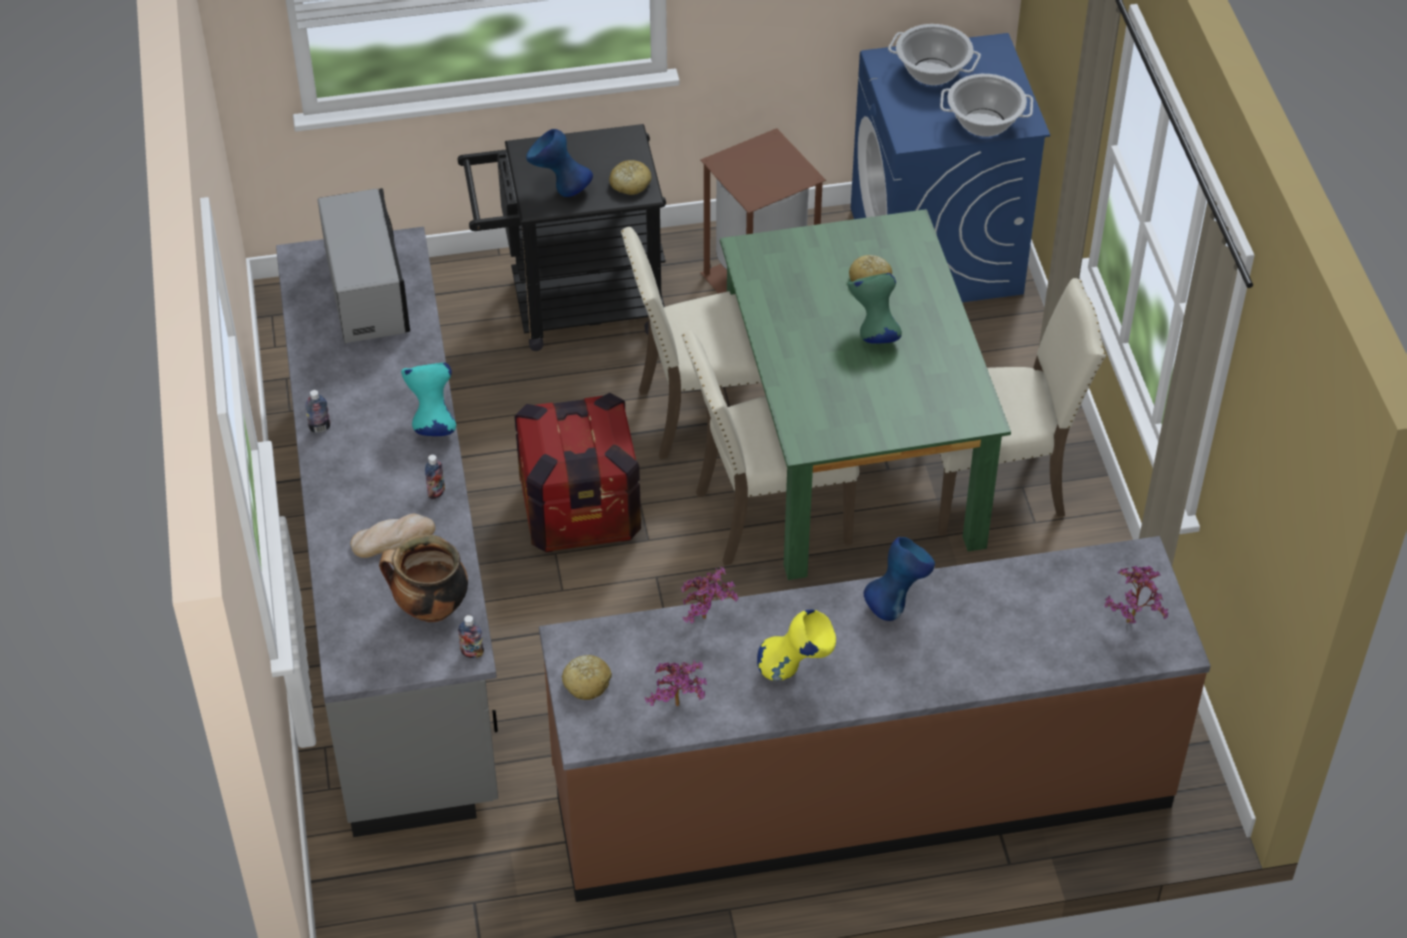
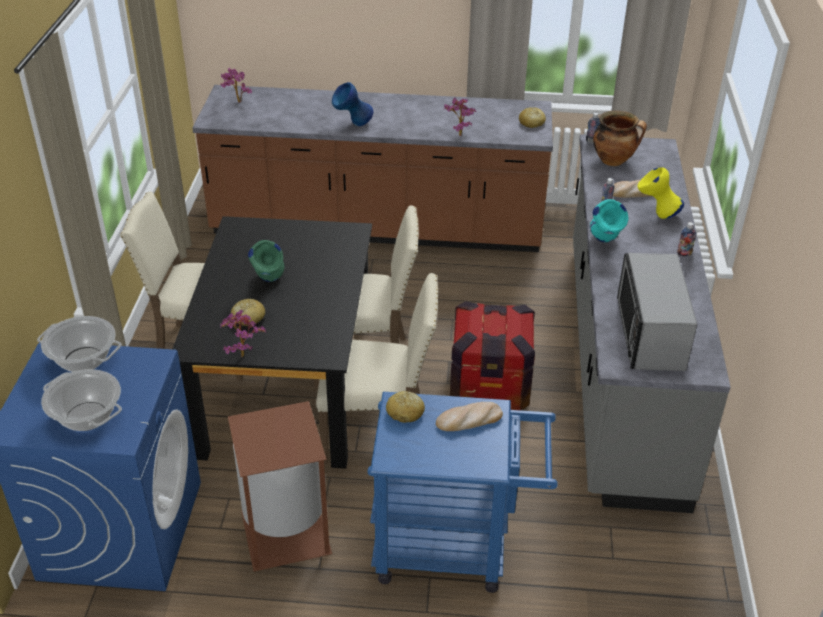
camera: 165 degrees left, 10 degrees down
black cart [457,124,666,351] -> blue cart [368,392,557,593]
blue vase [526,129,593,197] -> bread [436,402,503,431]
potted plant [644,660,707,707] -> potted plant moved to [220,310,266,357]
green dining table [720,209,1011,580] -> black dining table [173,216,372,469]
yellow vase [757,609,836,681] -> yellow vase moved to [637,167,684,219]

